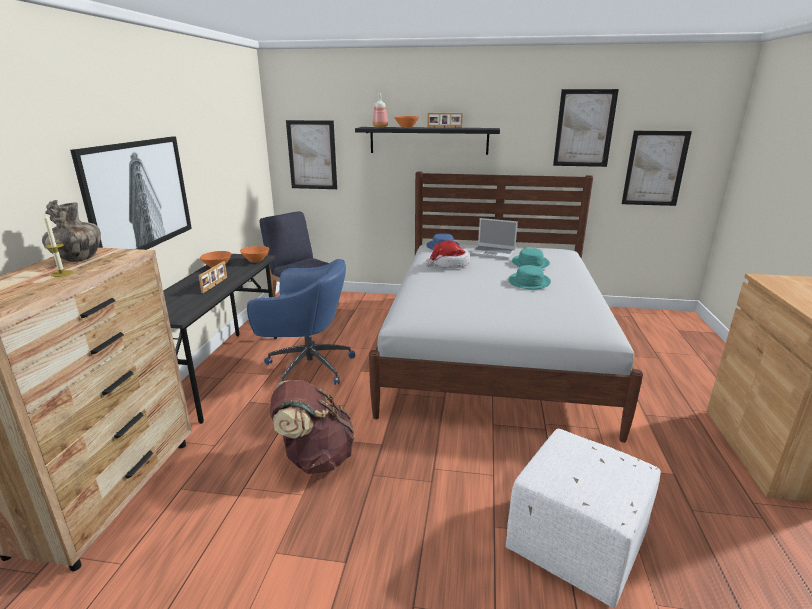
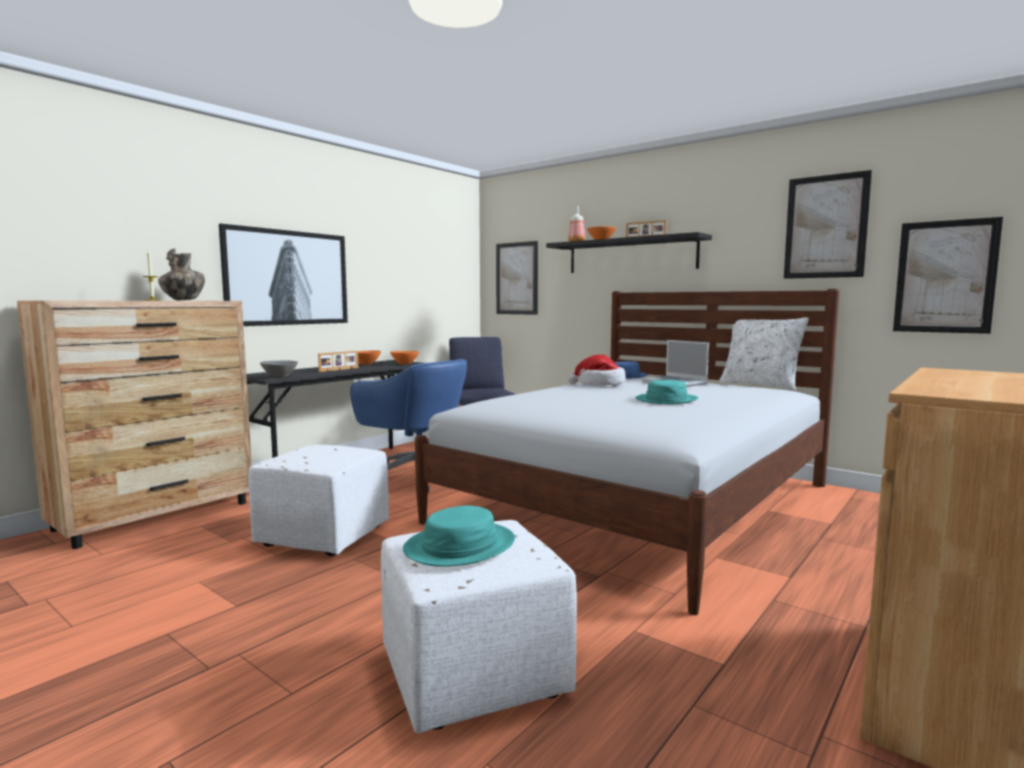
camera: 30 degrees right, 15 degrees down
brown backpack [270,380,355,474] -> white ottoman [249,445,389,556]
turquoise hat [512,248,550,268] -> turquoise hat moved to [403,505,515,567]
none -> grey bowl [260,361,298,378]
none -> white pillow [719,317,809,391]

